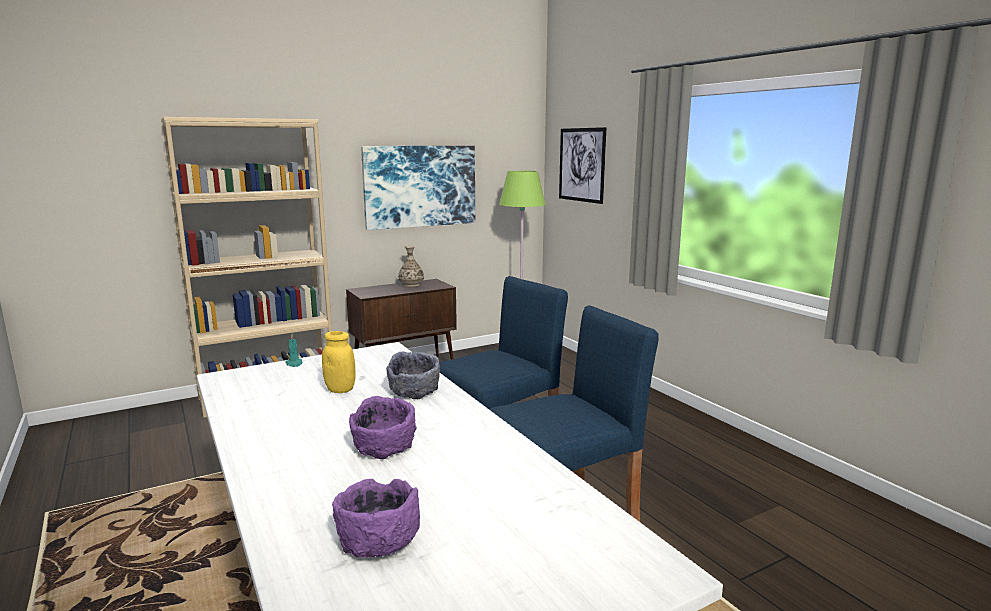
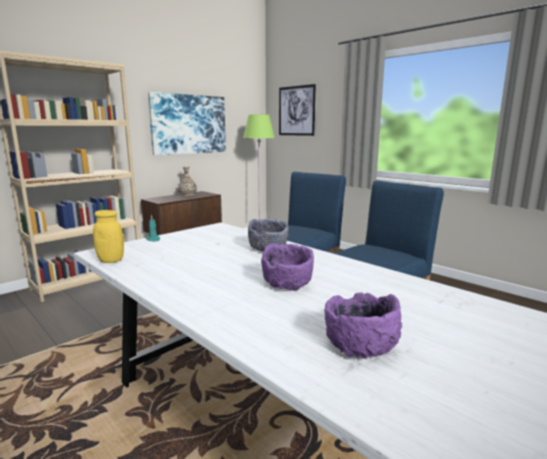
camera: 15 degrees left, 0 degrees up
yellow jar [322,331,356,393] -> yellow jar moved to [93,210,124,263]

